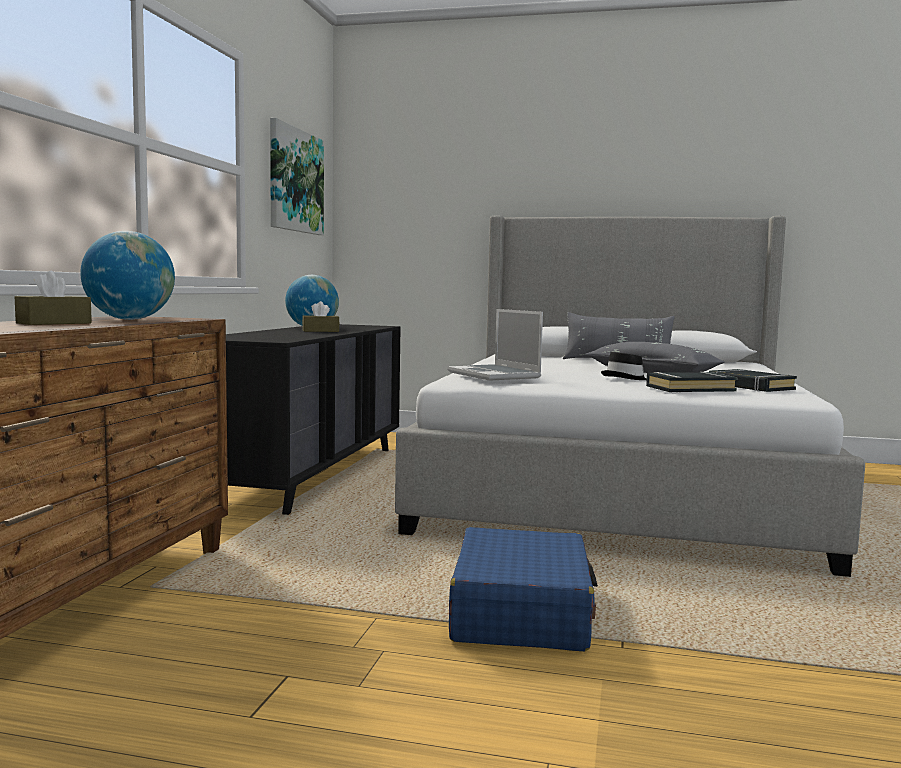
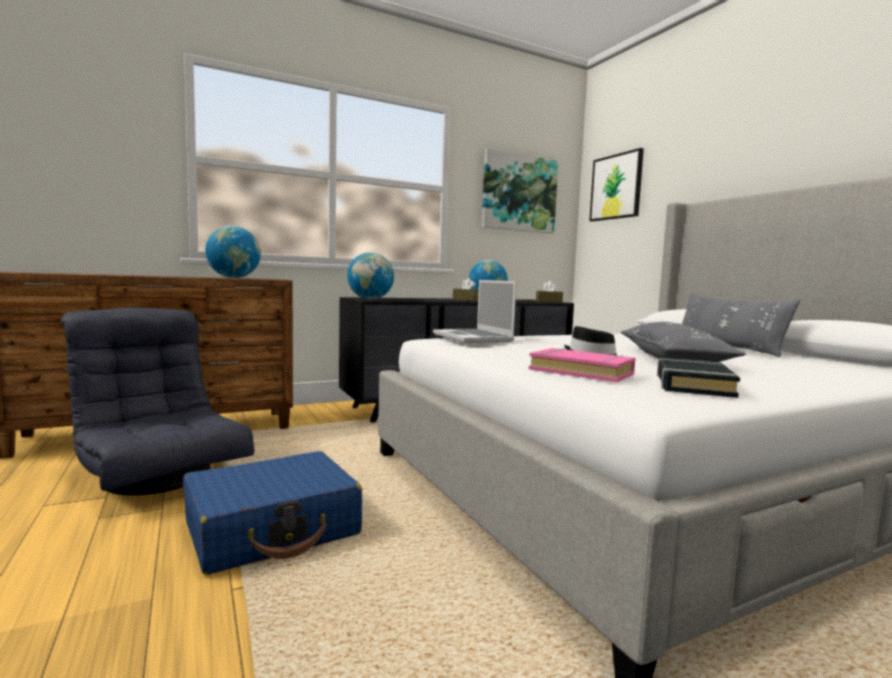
camera: 50 degrees right, 0 degrees up
brown tissue box [15,271,92,325] -> brown tissue box moved to [536,281,563,303]
laptop [447,309,543,381] -> laptop turned 45 degrees counterclockwise [433,280,517,343]
black book [646,372,738,392] -> pink book [529,348,635,382]
none -> grey armchair [61,308,255,495]
none -> globe [347,252,394,300]
none -> picture [589,148,644,221]

